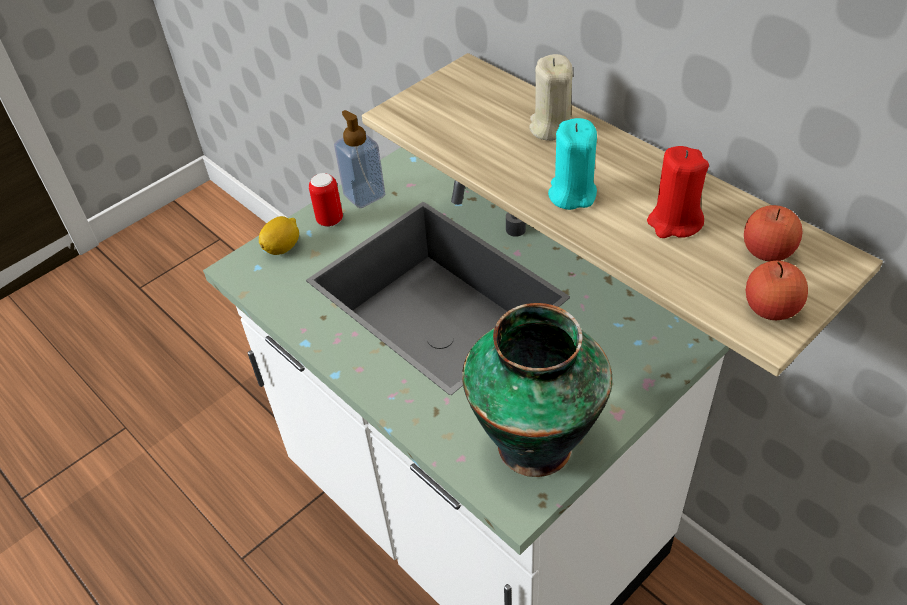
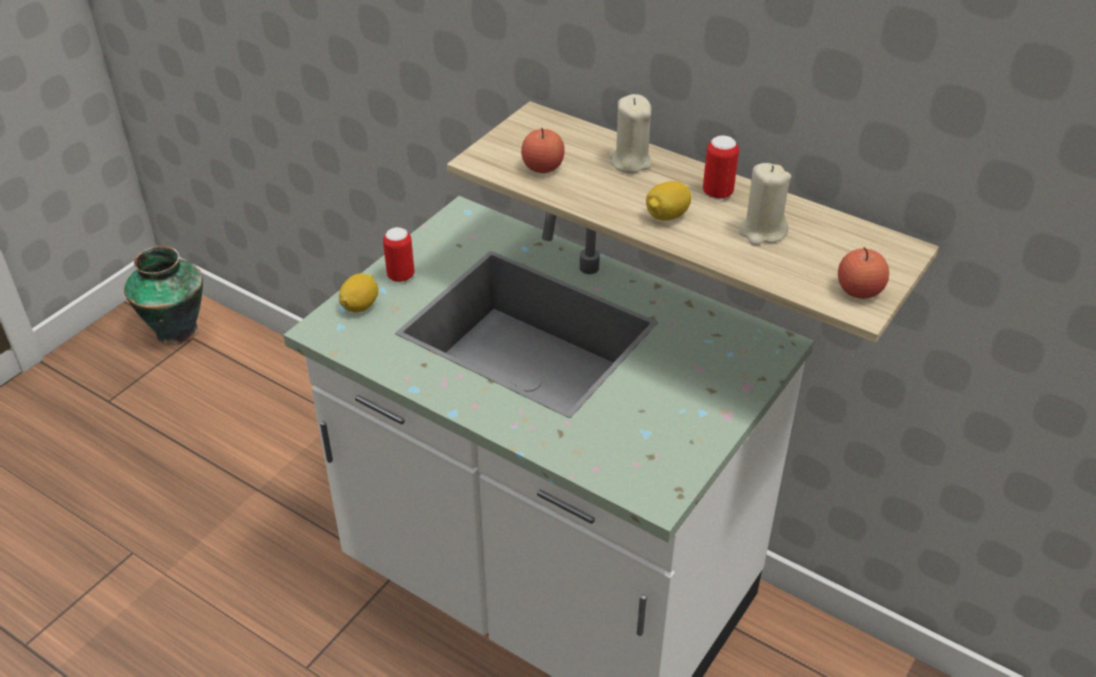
camera: 15 degrees left, 5 degrees down
soap dispenser [334,110,386,208] -> none
vase [462,303,612,477] -> vase moved to [124,246,203,345]
turquoise candle [548,118,597,210] -> lemon [646,181,691,221]
red candle [647,146,709,238] -> beige candle [739,163,791,245]
apple [744,205,802,262] -> apple moved to [521,128,565,173]
none -> can [703,136,739,199]

